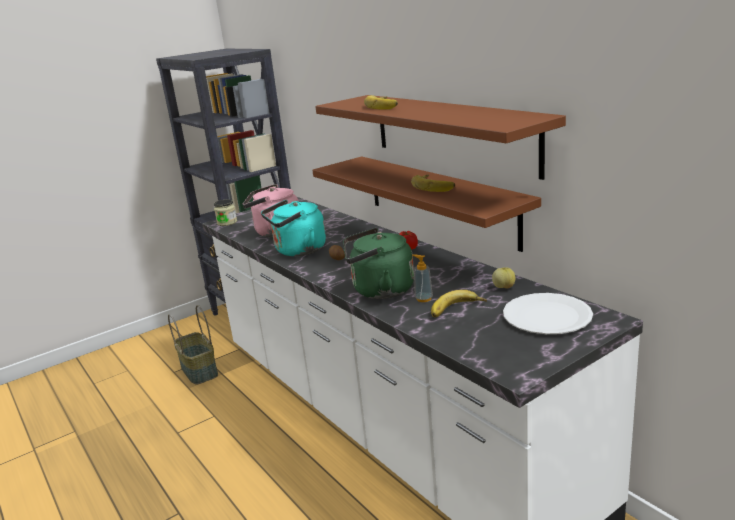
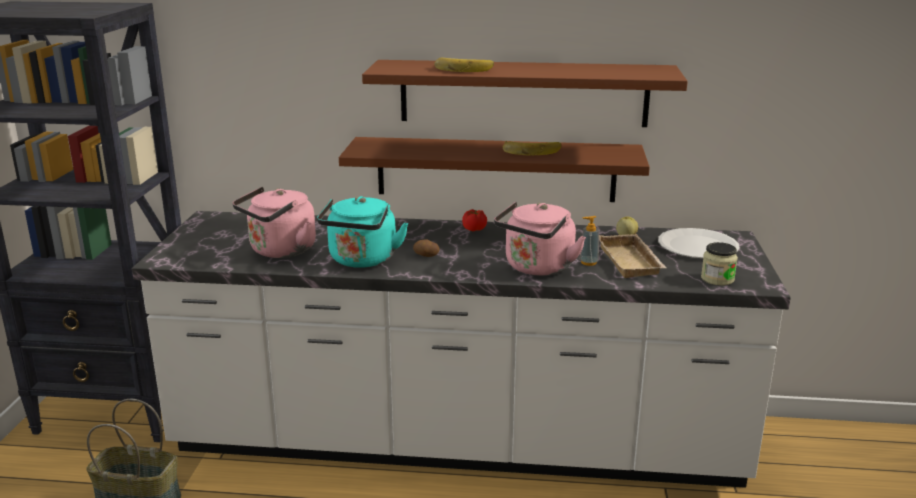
camera: 50 degrees left, 0 degrees up
jar [214,199,237,226] -> jar moved to [701,242,738,286]
green kettle [343,228,414,299] -> pink kettle [494,201,586,276]
banana [431,290,487,317] -> beige tray [599,234,667,278]

